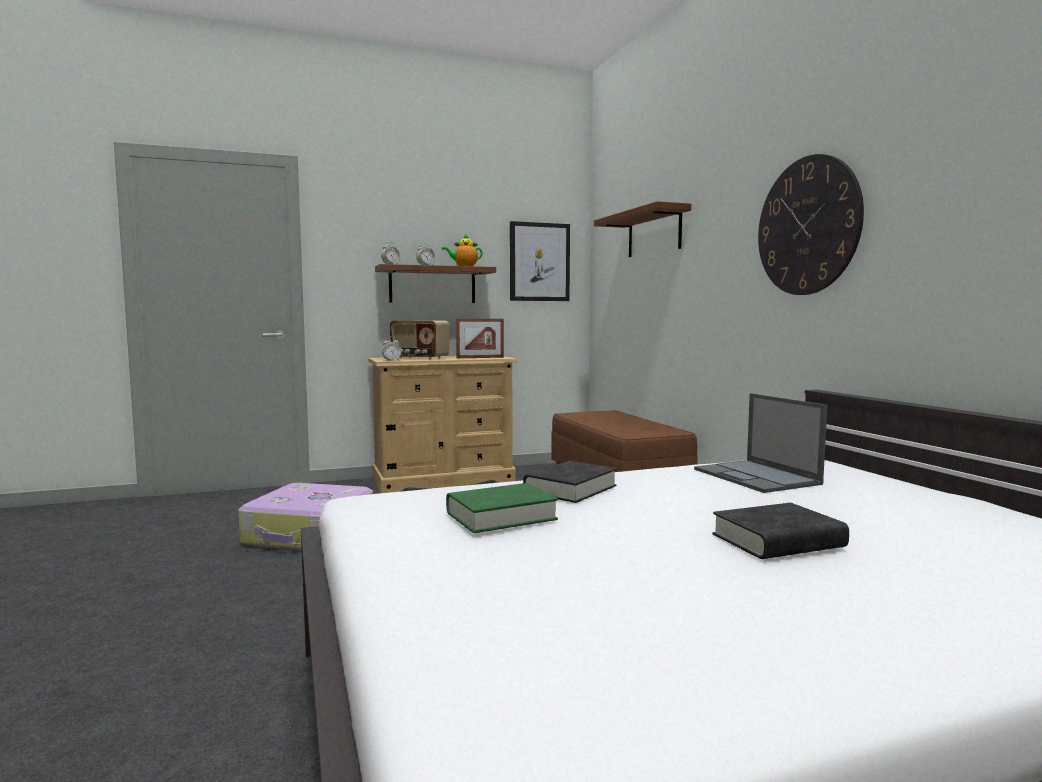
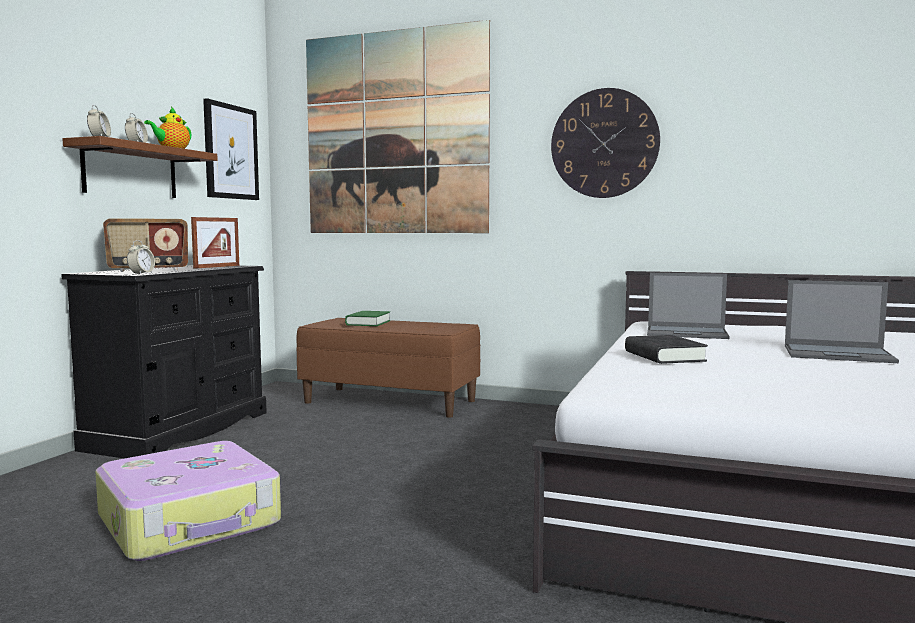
camera: 50 degrees left, 0 degrees up
beige dresser [368,356,517,493] -> black dresser [61,265,267,458]
green book [446,483,558,533] -> green book moved to [345,311,390,326]
brown shelf [594,201,691,257] -> picture [306,20,490,233]
black book [712,503,849,559] -> laptop [785,280,899,363]

